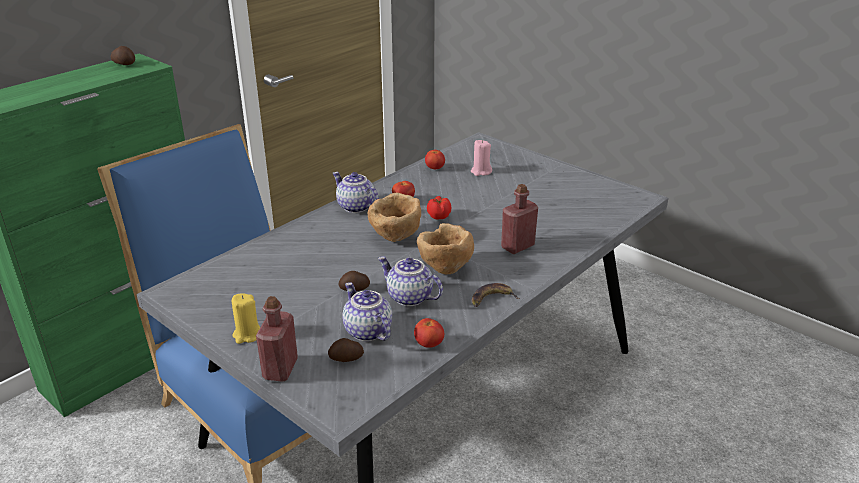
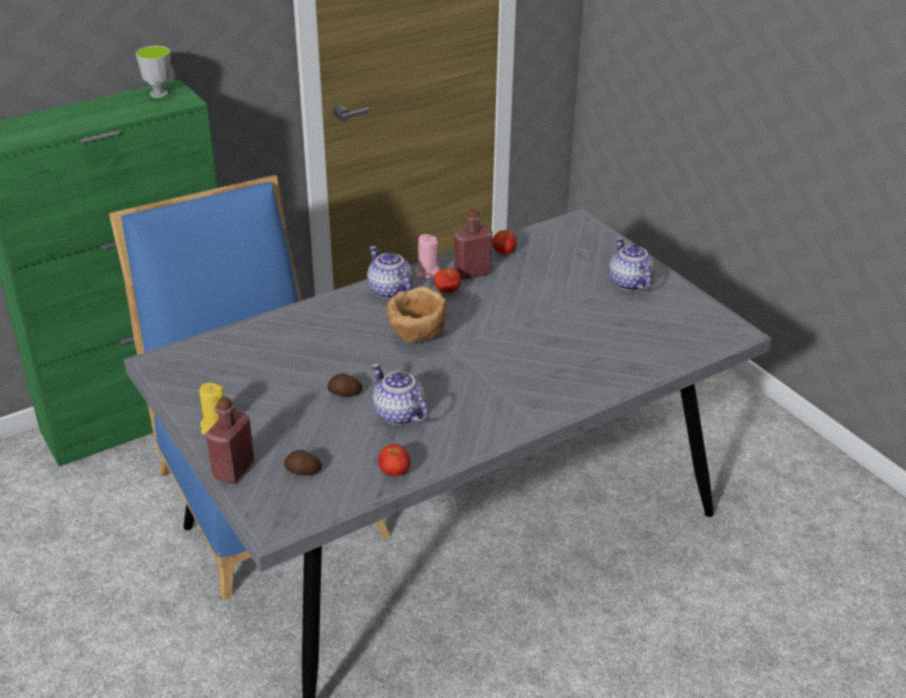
camera: 15 degrees right, 5 degrees up
potato [111,46,135,65] -> cup [136,46,171,98]
teapot [342,282,392,342] -> teapot moved to [609,237,654,291]
brown bowl [417,223,474,274] -> none
tomato [427,196,451,220] -> none
pink candle [471,140,492,176] -> pink candle moved to [415,234,440,279]
banana [472,283,520,307] -> none
red bottle [501,184,538,254] -> red bottle moved to [454,208,493,280]

